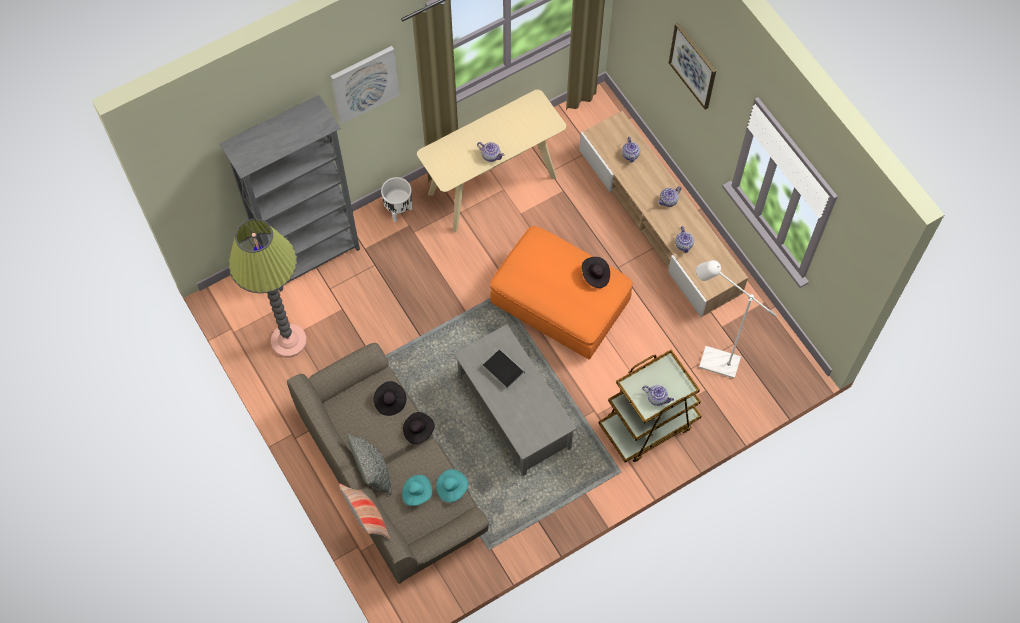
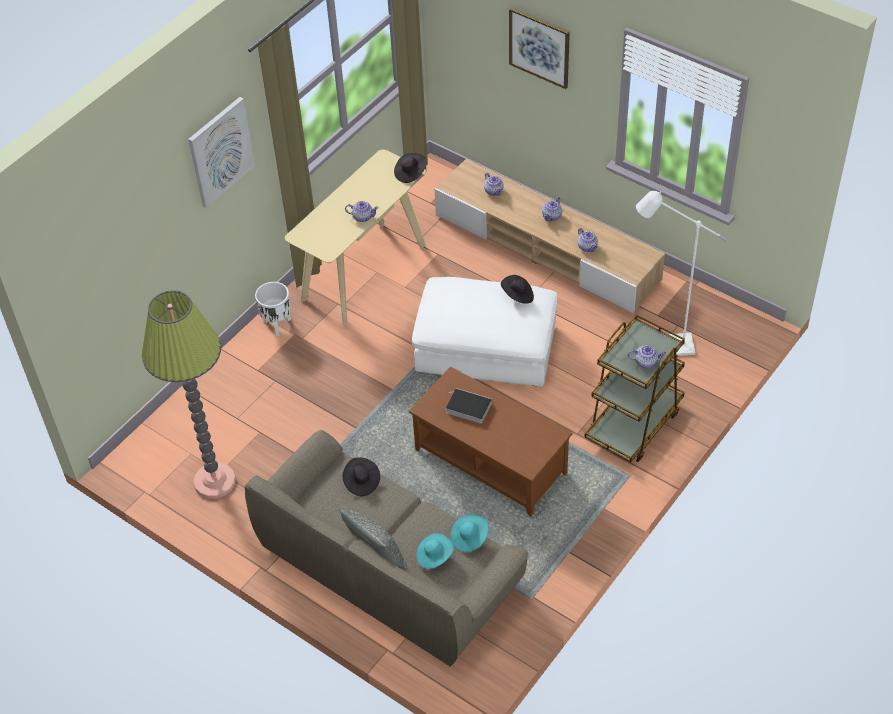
camera: 20 degrees left, 15 degrees down
grey bookcase [220,95,360,292] -> none
pillow [338,483,391,540] -> none
black hat [403,412,435,445] -> black hat moved to [394,153,426,183]
grey coffee table [454,324,577,476] -> brown coffee table [409,366,572,516]
orange ottoman [490,226,633,359] -> white ottoman [412,277,557,387]

